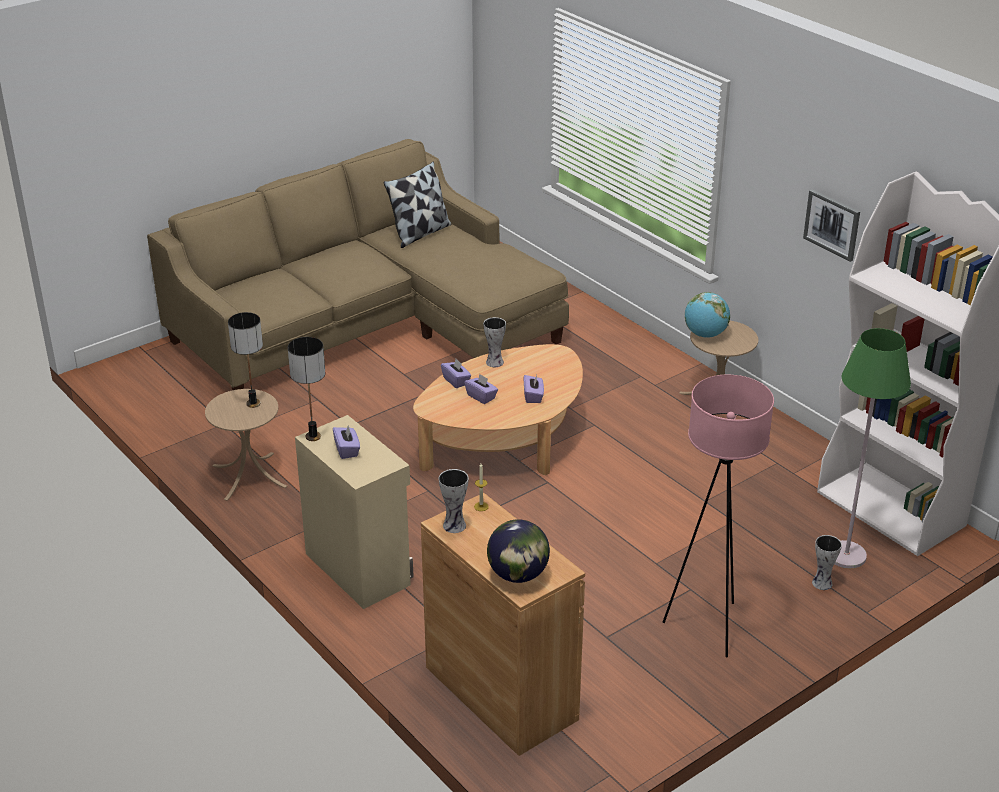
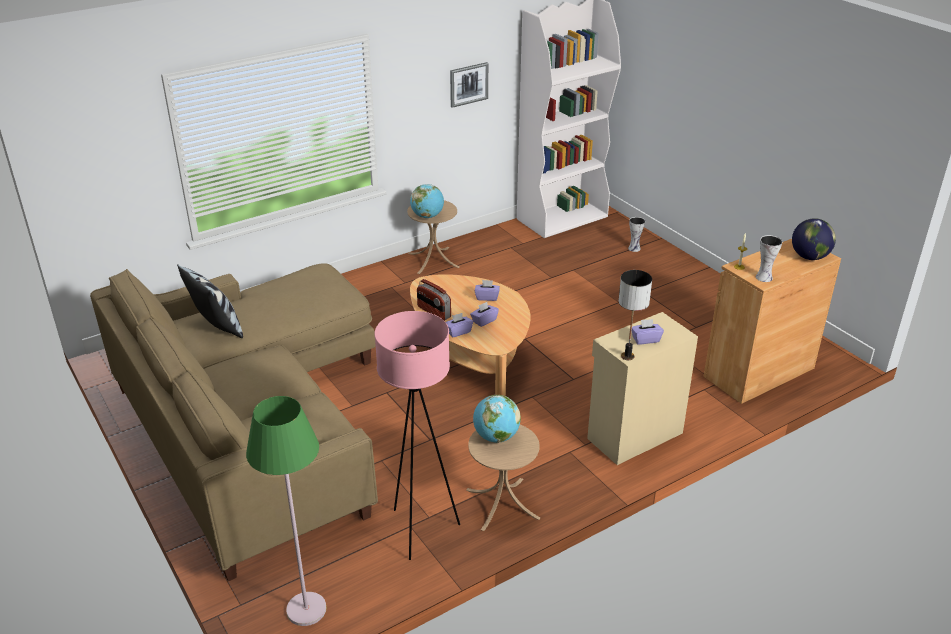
camera: 85 degrees left, 0 degrees up
table lamp [228,312,263,408] -> globe [473,395,521,443]
vase [483,317,506,367] -> radio [417,279,451,321]
pink floor lamp [663,375,774,657] -> pink floor lamp moved to [374,311,460,560]
green floor lamp [834,328,911,568] -> green floor lamp moved to [246,396,326,626]

